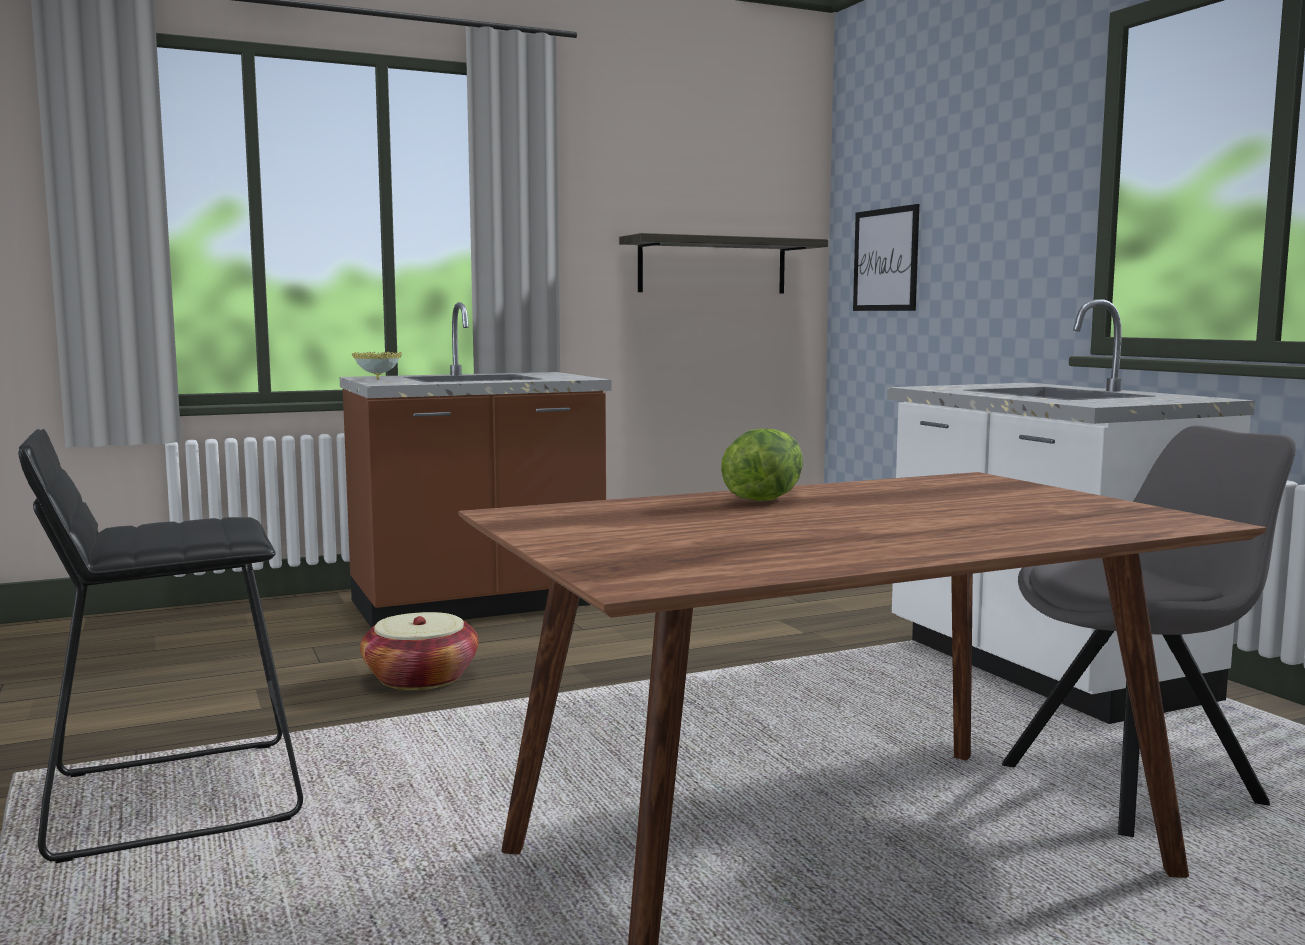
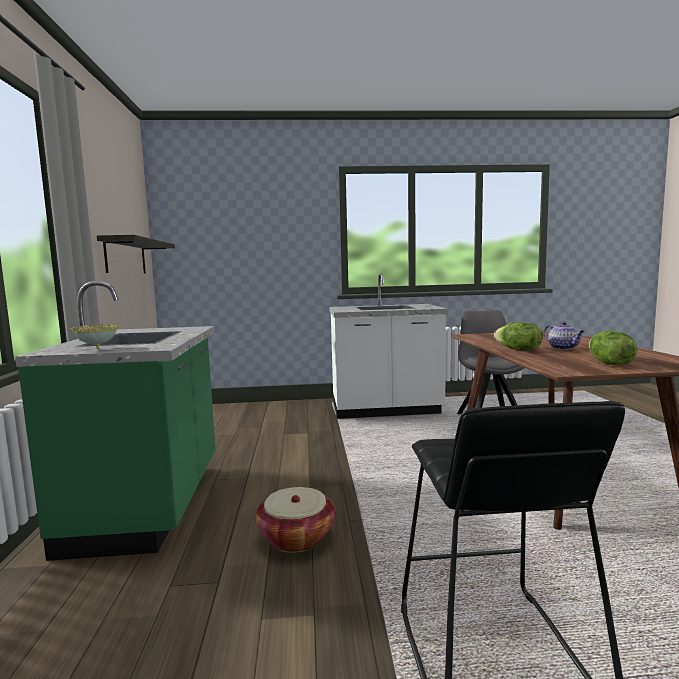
camera: 70 degrees left, 0 degrees up
brown counter [340,302,612,628] -> green counter [15,281,216,561]
picture [853,204,919,311] -> none
none -> teapot [544,322,585,350]
none -> lettuce [589,331,637,365]

